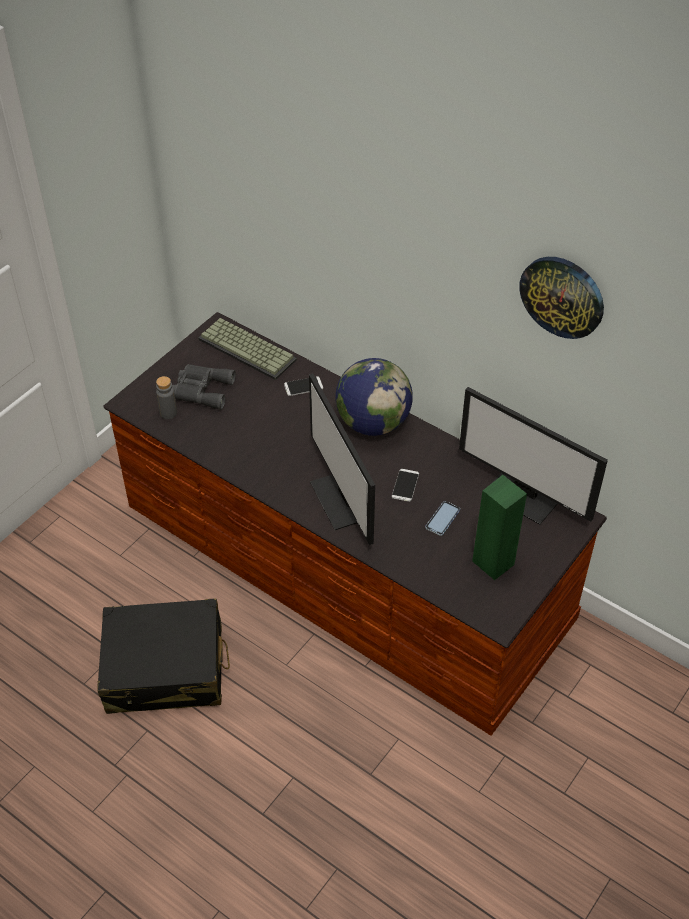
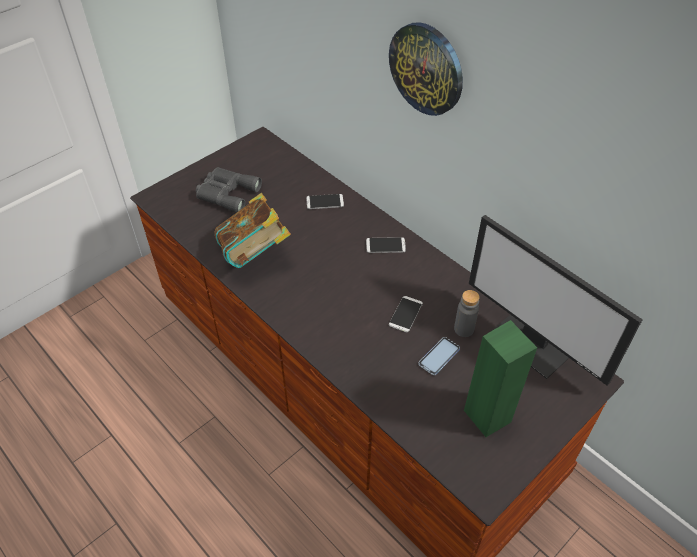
camera: 10 degrees right, 0 degrees up
black suitcase [97,598,230,714] -> none
grey bottle [156,376,177,419] -> grey bottle moved to [454,290,480,337]
keyboard [198,318,297,380] -> none
monitor [309,374,375,545] -> none
globe [335,358,413,436] -> phone [366,237,406,253]
wall clock [519,257,604,339] -> wall clock moved to [389,22,463,116]
none -> book [214,193,291,268]

